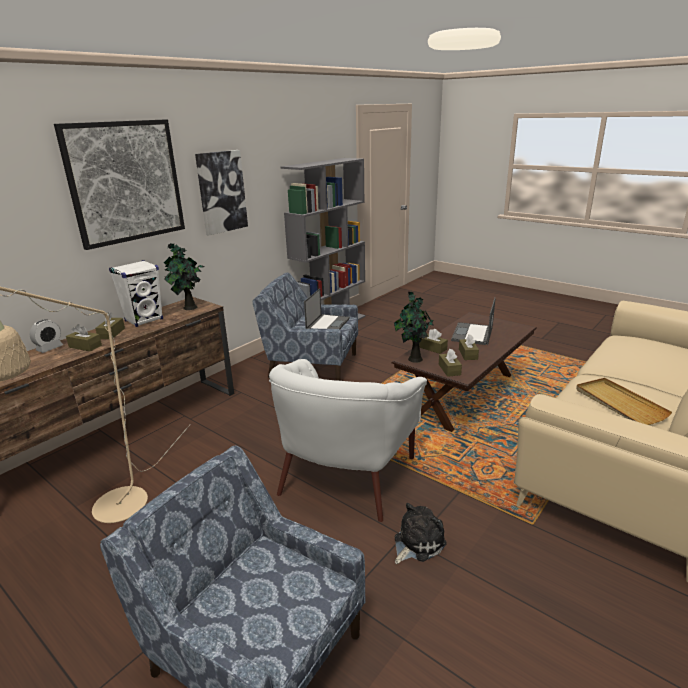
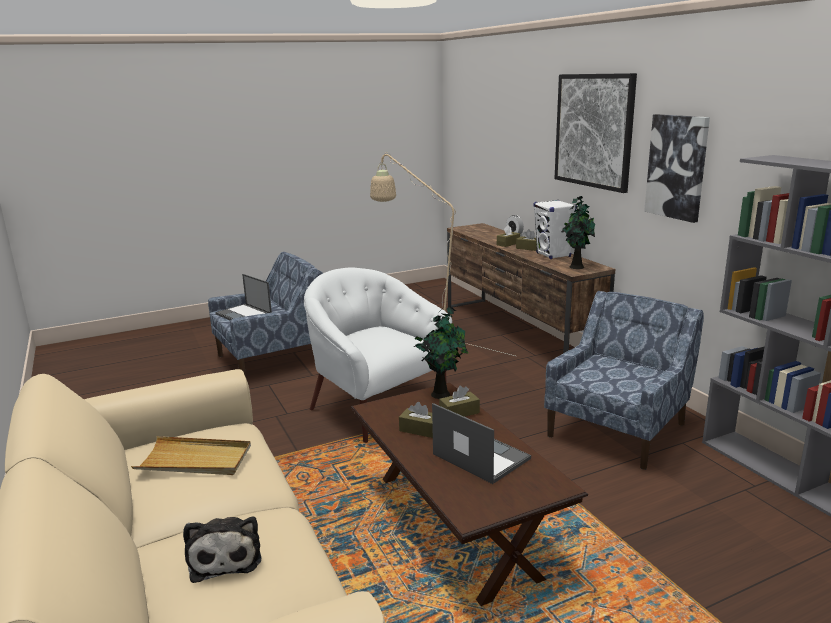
camera: 115 degrees right, 5 degrees down
laptop [304,288,350,329] -> laptop moved to [215,274,272,321]
plush toy [394,503,447,564] -> plush toy moved to [183,517,261,583]
brown tissue box [439,349,462,377] -> none

